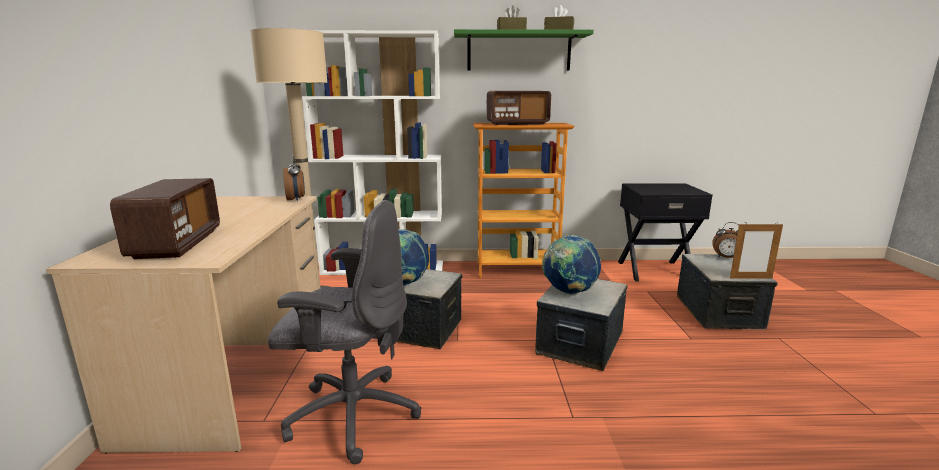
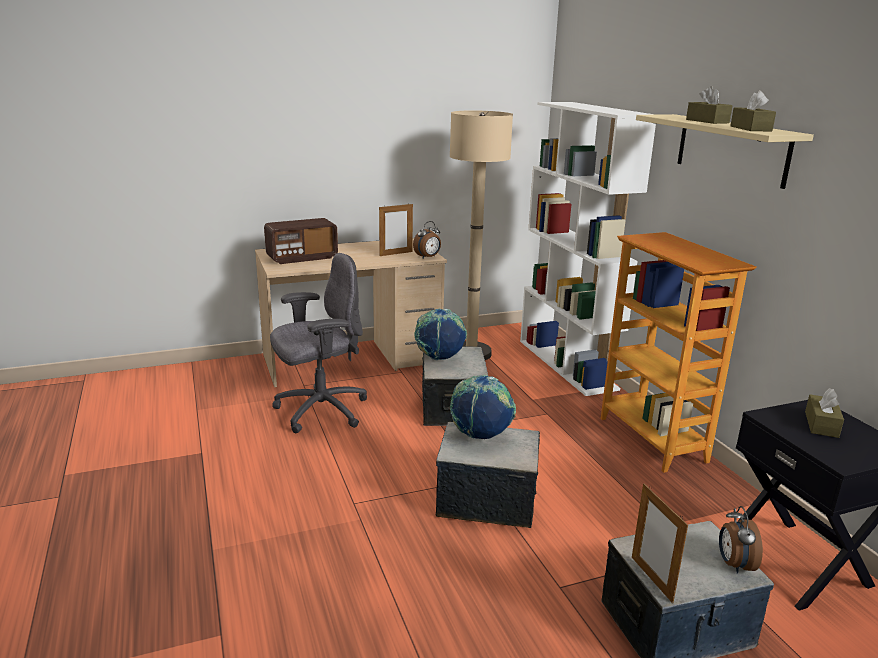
camera: 70 degrees right, 5 degrees up
grey office chair [268,200,422,464] -> grey office chair turned 105 degrees counterclockwise [270,253,367,433]
green shelf [454,29,594,71] -> beige shelf [636,114,814,189]
radio [486,91,551,125] -> none
none -> picture frame [379,203,413,256]
none -> brown tissue box [805,388,844,438]

